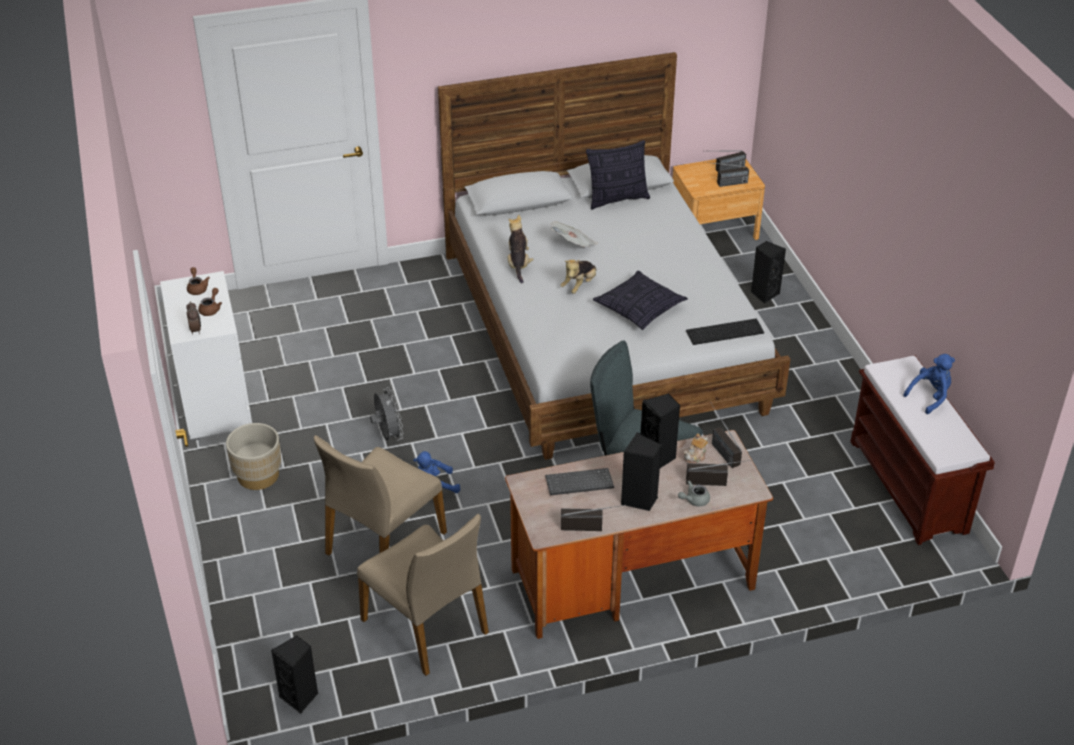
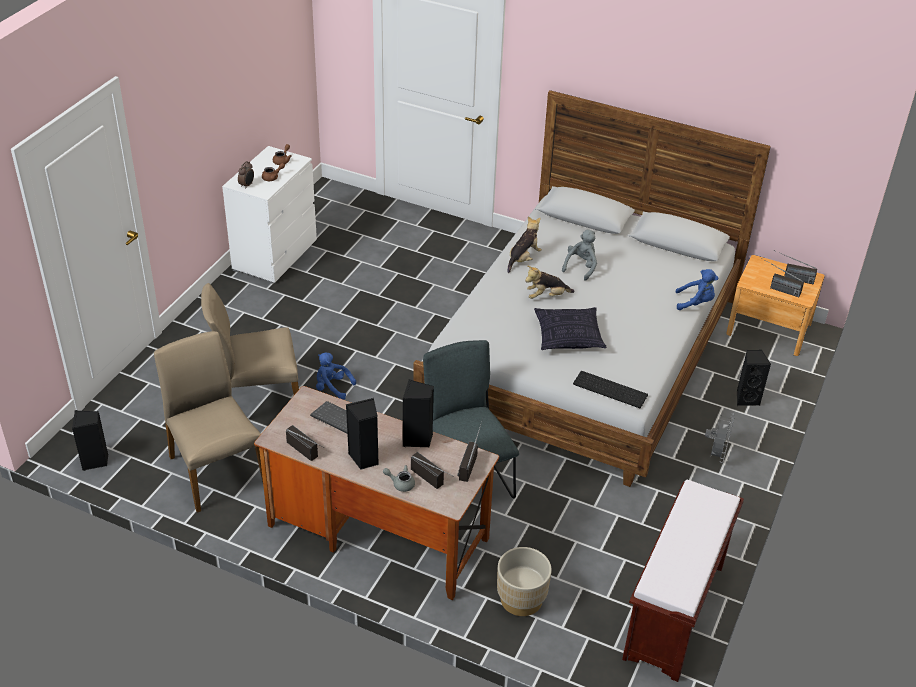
camera: 40 degrees right, 0 degrees up
beige planter [226,423,281,490] -> beige planter moved to [497,547,552,616]
beige chair [357,514,489,676] -> beige chair turned 150 degrees clockwise [154,331,263,513]
grey fan [370,387,404,441] -> grey fan moved to [705,413,735,463]
newspaper [550,221,598,247] -> grey plush toy [562,229,597,281]
pillow [586,140,650,210] -> none
teapot [684,433,709,463] -> none
blue plush toy [903,354,955,414] -> blue plush toy moved to [676,269,718,310]

